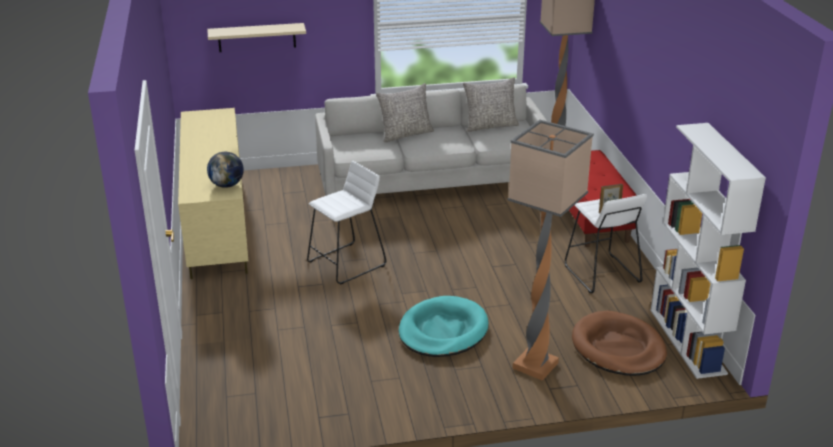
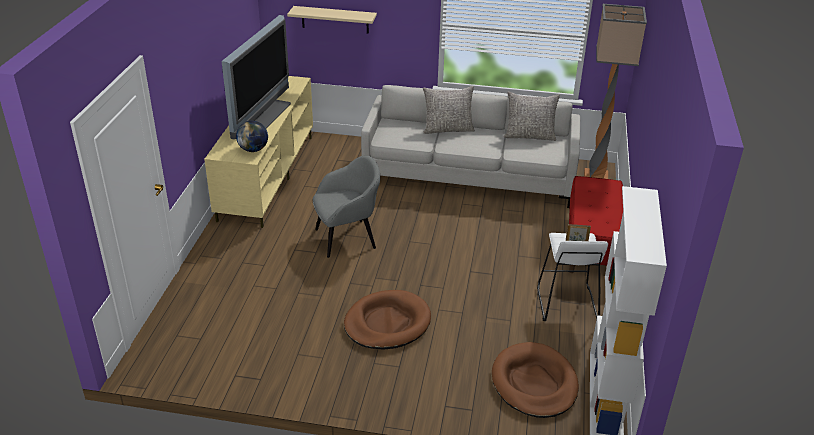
camera: 20 degrees right, 5 degrees up
white stool [307,161,386,284] -> grey armchair [313,156,380,258]
turquoise dog bed [399,296,489,357] -> brown dog bed [344,290,431,350]
floor lamp [508,120,594,381] -> none
none -> television [222,15,291,140]

